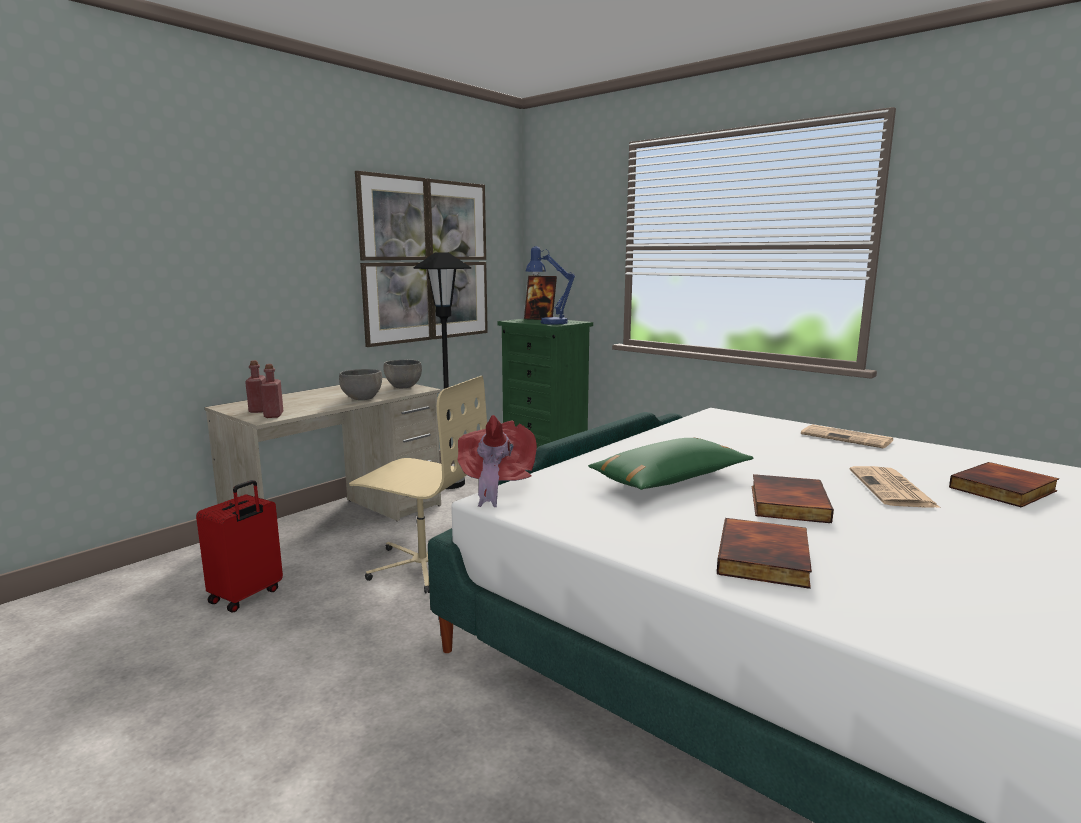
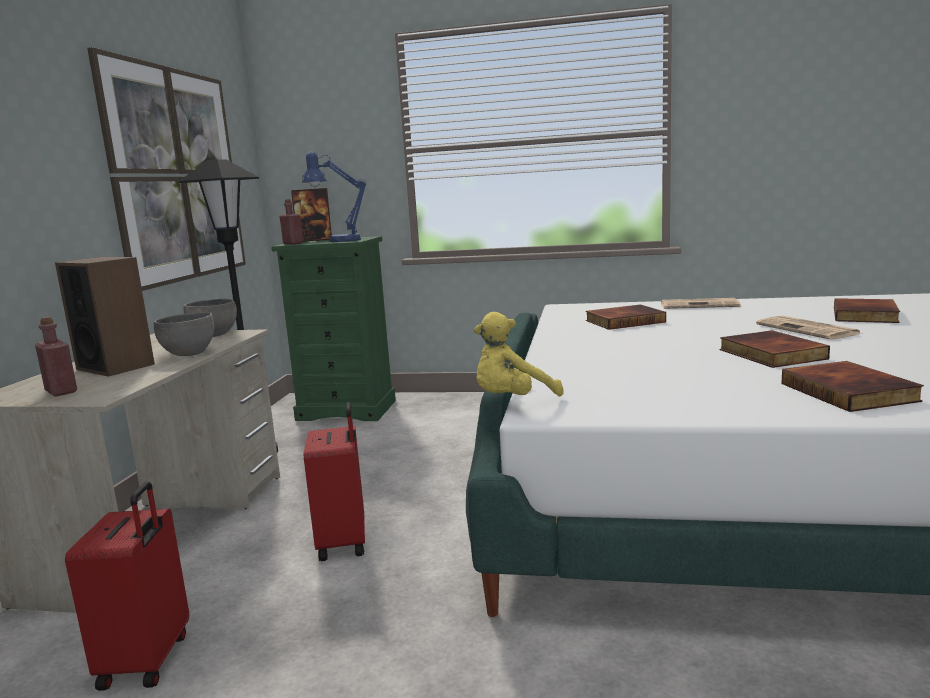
camera: 30 degrees left, 0 degrees up
red bottle [261,364,283,418] -> red bottle moved to [280,199,303,244]
beige office chair [349,376,487,593] -> red suitcase [304,402,365,561]
red hat [458,415,537,507] -> yellow plush toy [474,312,564,396]
green pillow [588,438,754,490] -> none
none -> speaker [55,257,155,377]
none -> book [586,304,666,330]

